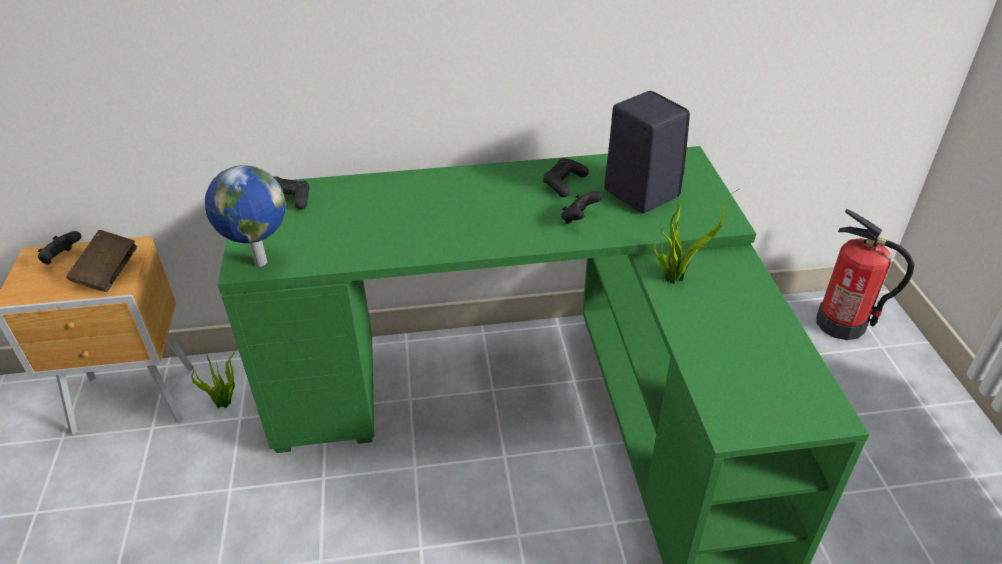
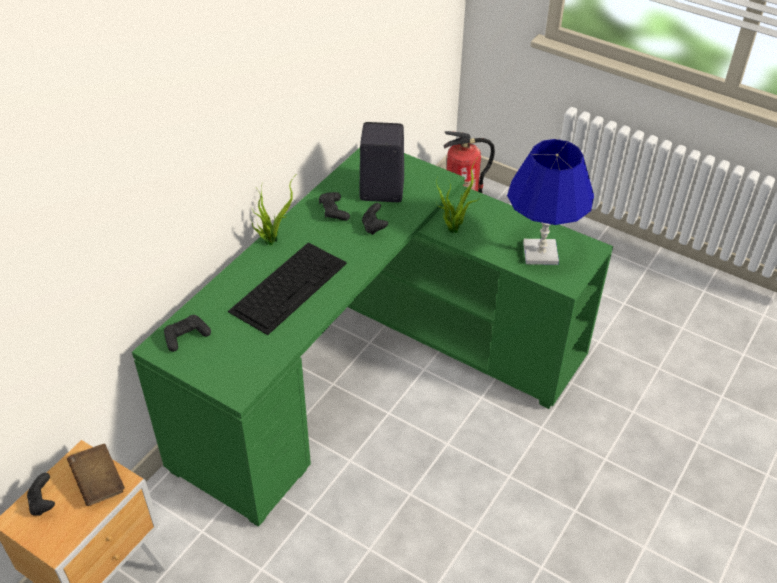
camera: 50 degrees left, 5 degrees up
potted plant [187,345,236,408] -> potted plant moved to [250,178,293,245]
globe [205,165,286,267] -> none
none -> keyboard [228,243,347,335]
none -> blue table lamp [507,139,594,265]

